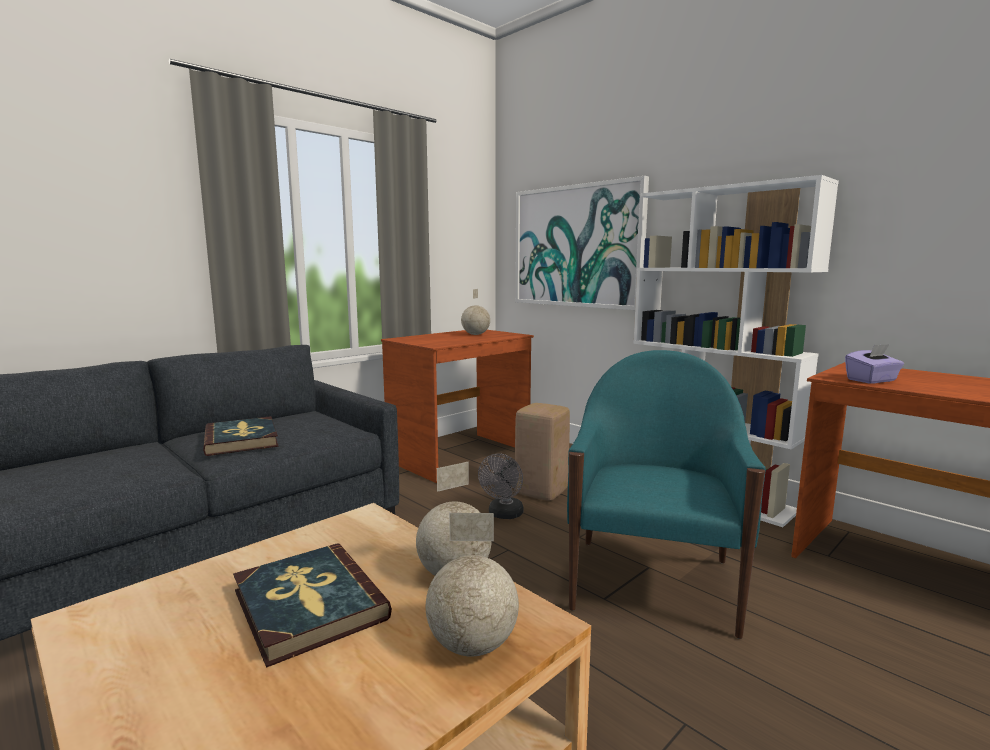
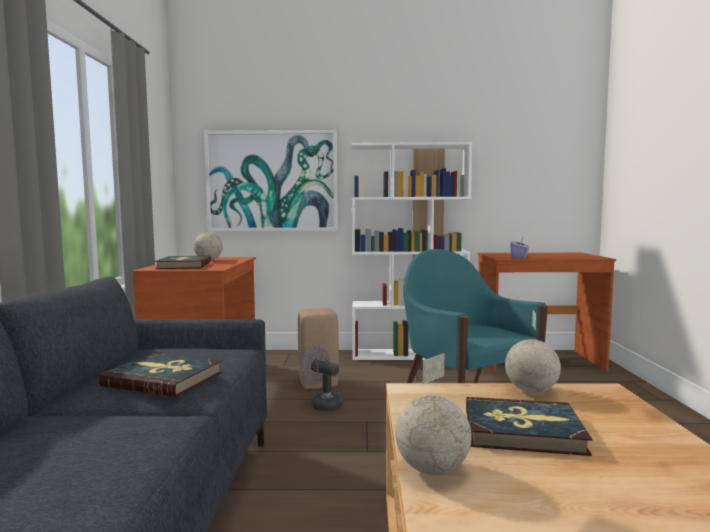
camera: 45 degrees left, 5 degrees down
globe [426,513,519,657] -> globe moved to [395,353,472,475]
grey fan [478,453,523,519] -> grey fan turned 150 degrees clockwise [300,346,343,412]
none -> book [155,256,211,269]

